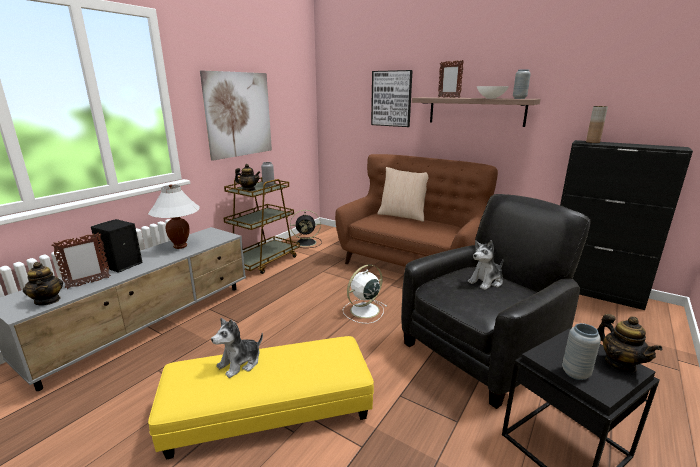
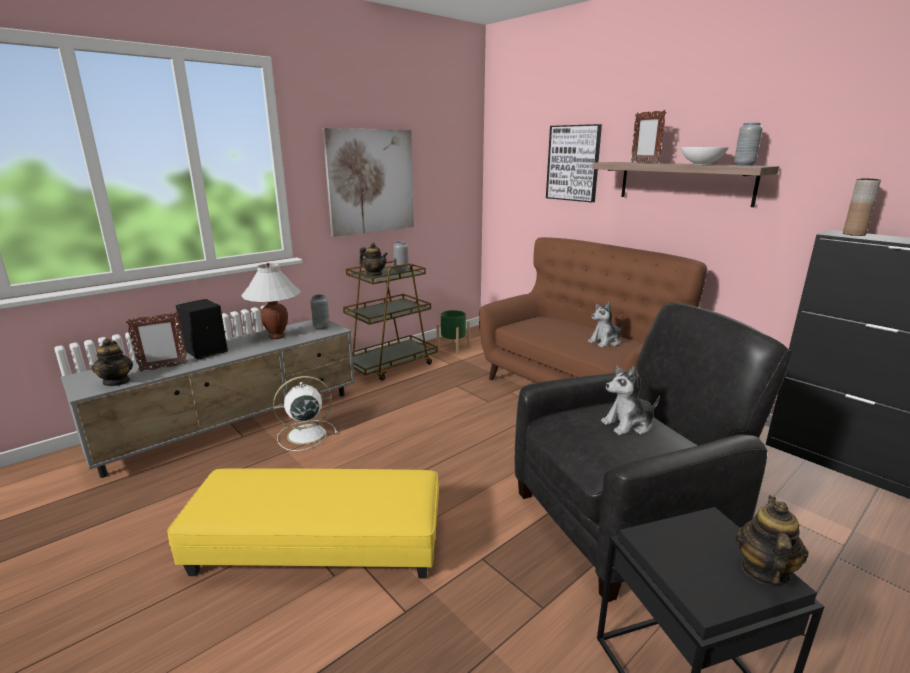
camera: 15 degrees right, 0 degrees up
plush toy [211,318,263,378] -> plush toy moved to [588,302,623,348]
black fan [290,210,322,248] -> green planter [436,310,470,354]
white fan [343,264,387,324] -> white fan moved to [273,376,338,451]
beige pillow [377,167,428,222] -> none
grey vase [562,323,601,380] -> grey vase moved to [310,295,330,330]
teapot [597,314,662,373] -> teapot turned 150 degrees counterclockwise [735,496,809,586]

